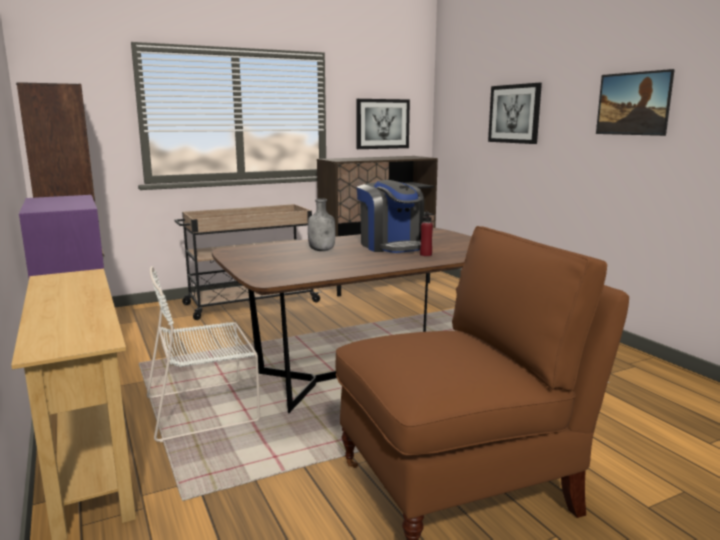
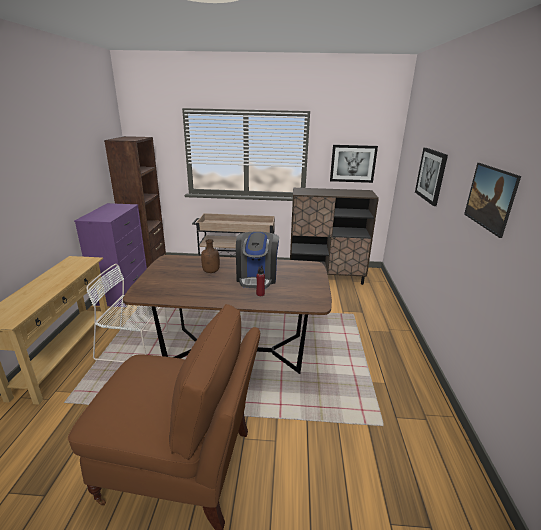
camera: 30 degrees right, 10 degrees up
grey bottle [308,198,336,251] -> brown bottle [201,239,220,273]

